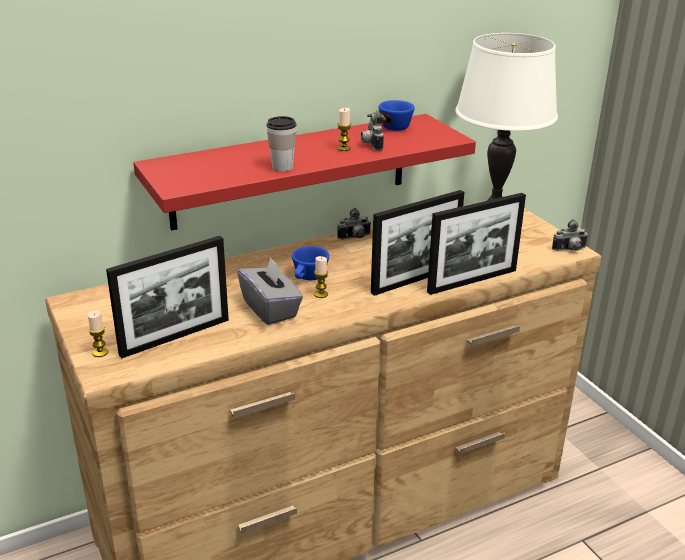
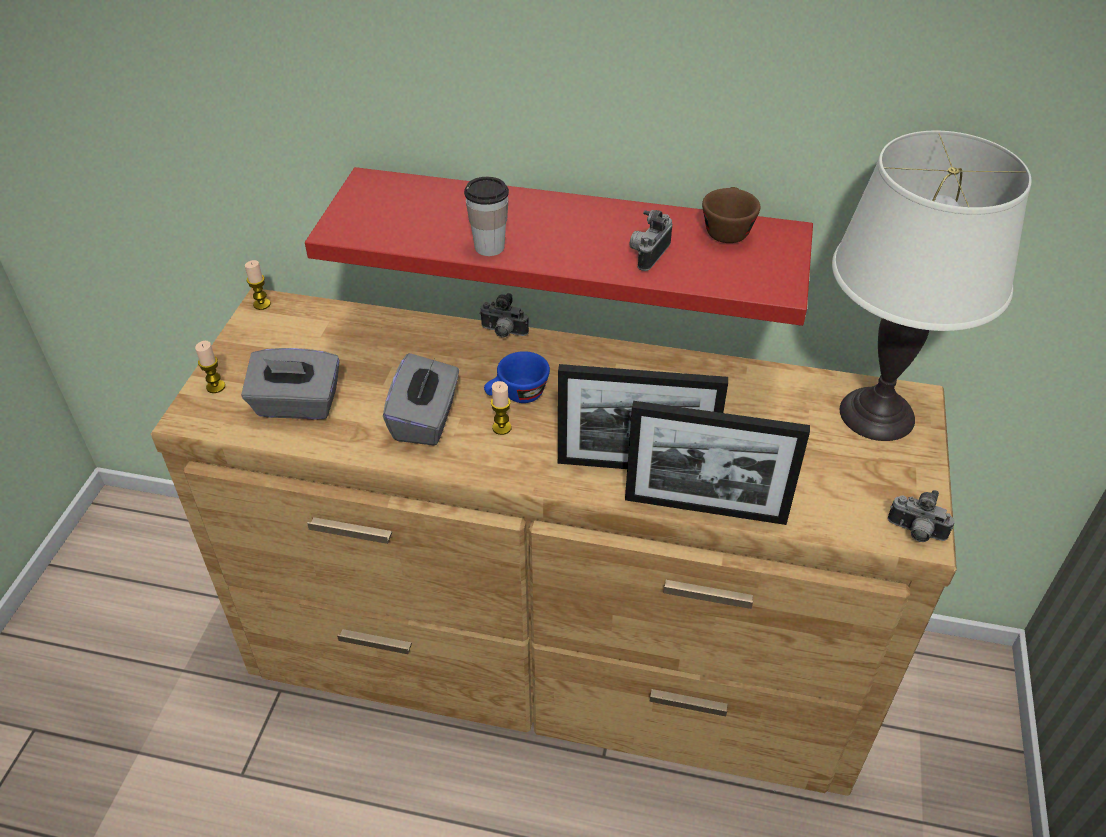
camera: 40 degrees right, 15 degrees up
picture frame [106,236,229,358] -> grey tissue box [241,348,340,420]
candle [337,108,351,151] -> candle moved to [245,260,271,310]
camera [337,208,371,240] -> camera moved to [479,293,529,338]
blue cup [379,100,415,131] -> brown cup [702,187,760,243]

